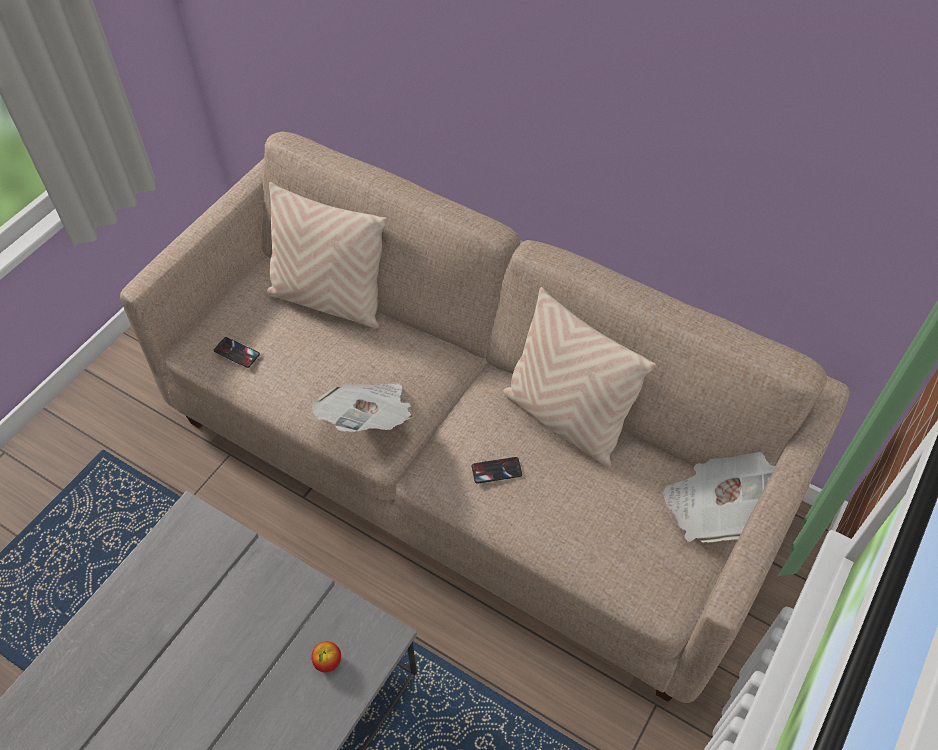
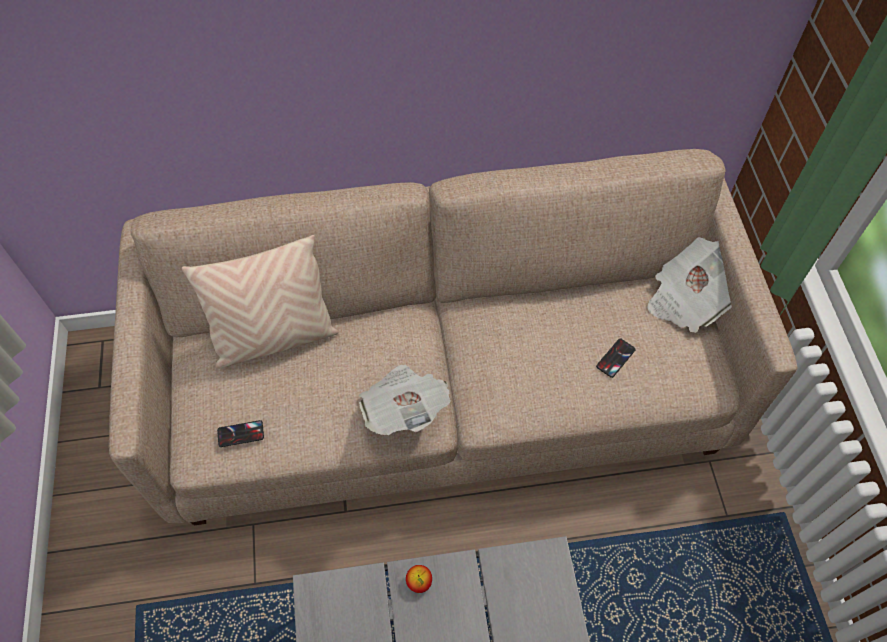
camera: 40 degrees left, 5 degrees up
apple [311,641,341,672] -> apple moved to [406,565,432,593]
phone [472,457,522,484] -> phone moved to [596,338,636,378]
beige pillow [503,287,656,467] -> none

